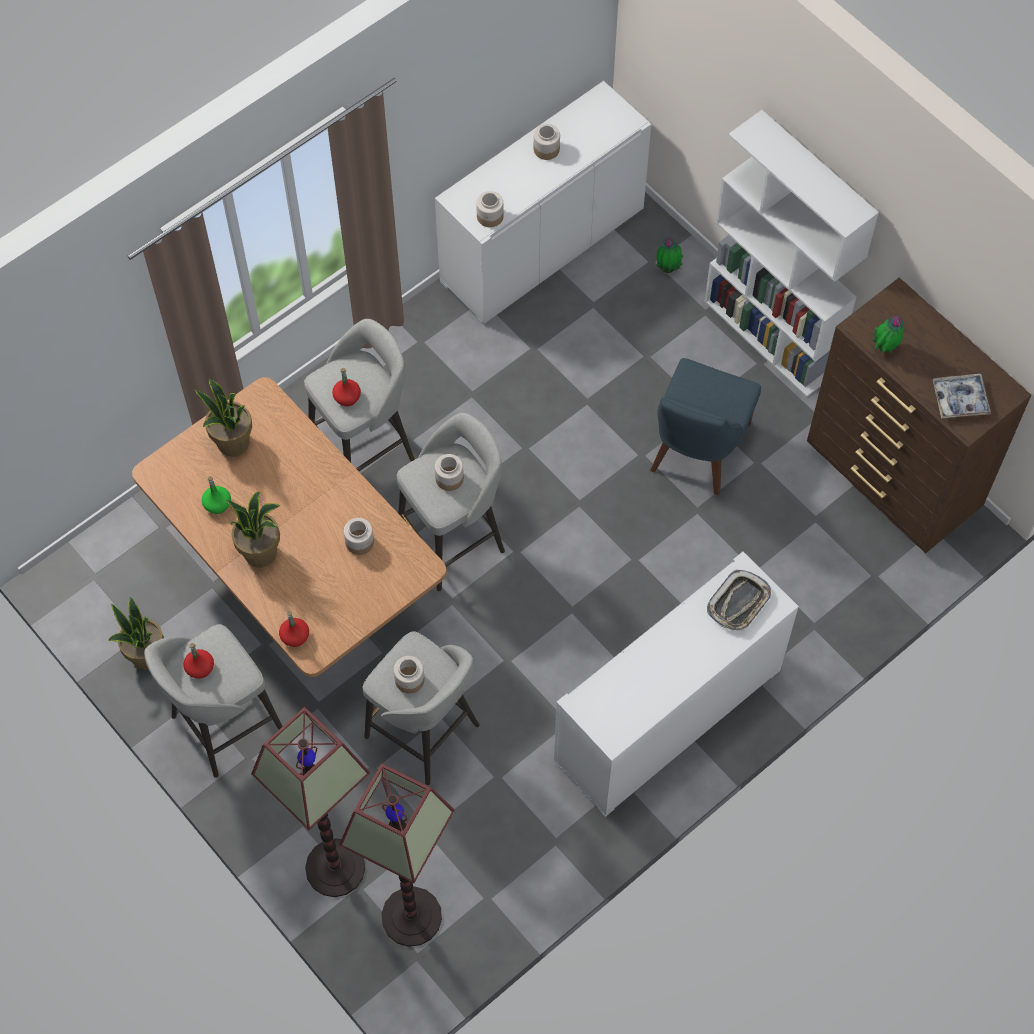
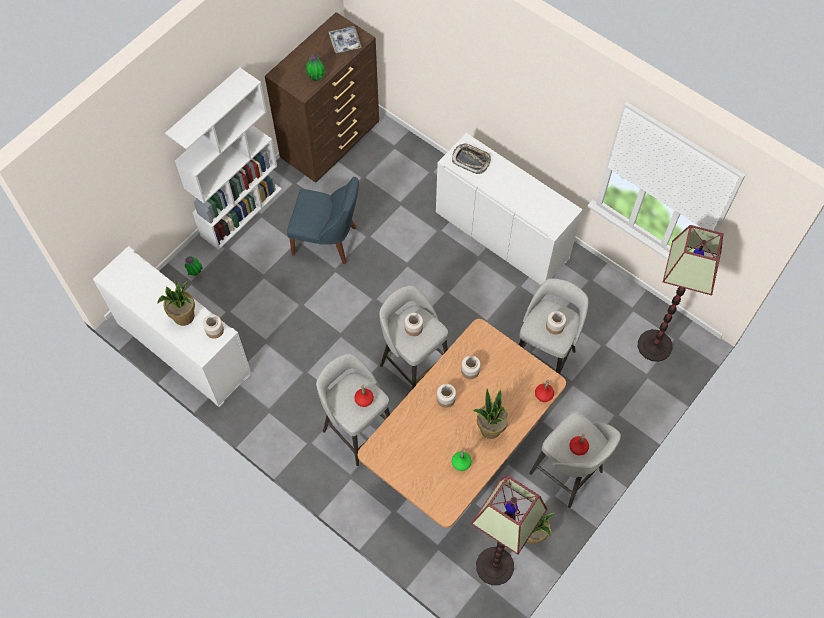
camera: 100 degrees left, 0 degrees up
potted plant [195,379,252,457] -> potted plant moved to [157,281,195,326]
floor lamp [251,707,370,897] -> floor lamp moved to [471,475,548,585]
jar [534,124,560,160] -> jar moved to [437,384,456,408]

